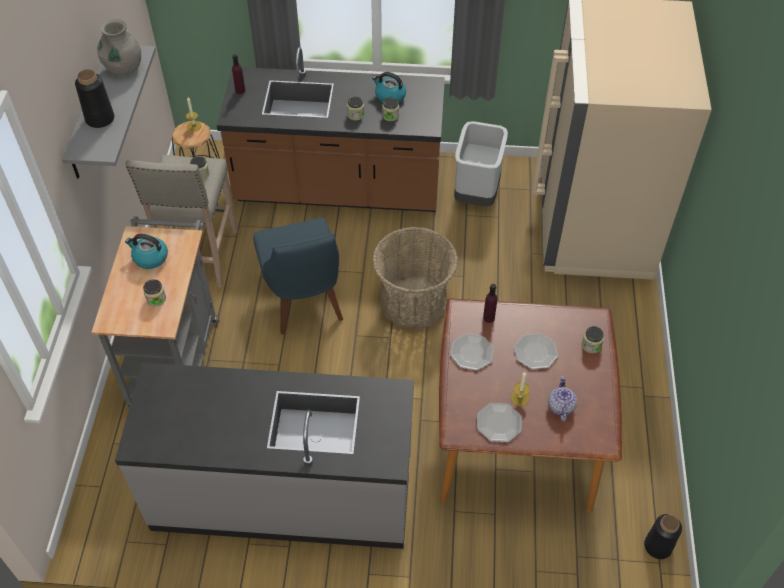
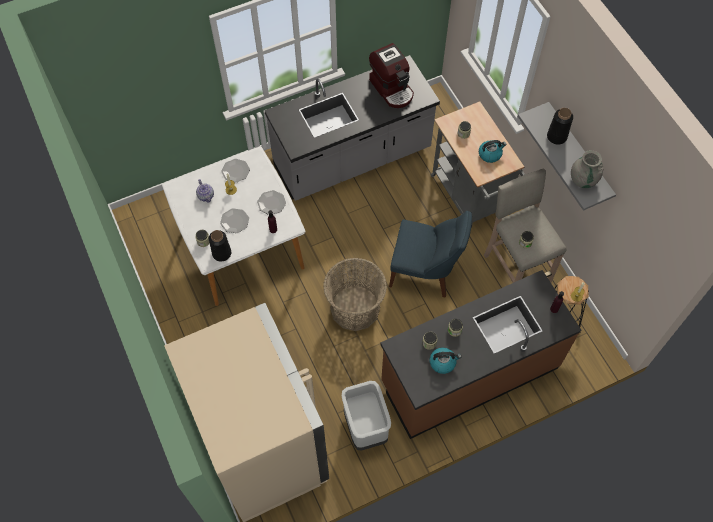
camera: 150 degrees right, 10 degrees up
blue chair [253,218,343,335] -> blue chair turned 150 degrees clockwise [389,211,472,298]
brown dining table [439,298,622,513] -> white dining table [162,146,306,306]
black vase [644,514,682,559] -> black vase moved to [209,230,231,261]
none -> coffee machine [369,43,414,108]

